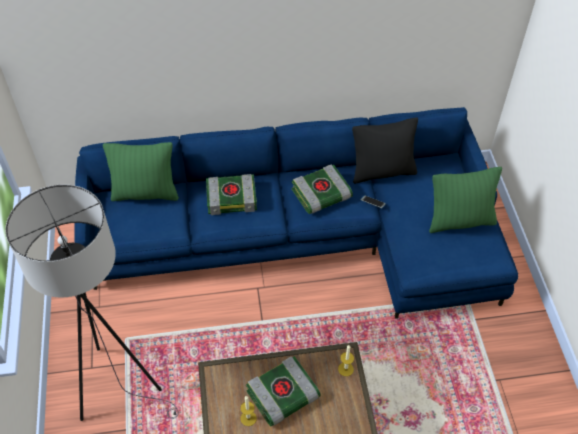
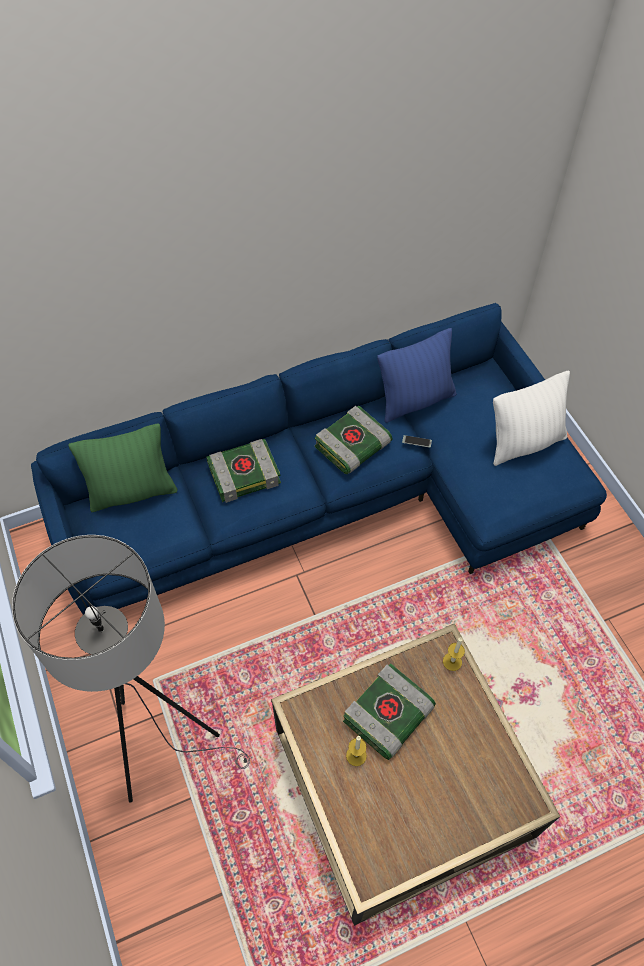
camera: 15 degrees left, 5 degrees up
black pillow [352,117,418,184] -> blue pillow [377,328,457,423]
green pillow [429,167,502,233] -> white pillow [493,371,570,466]

